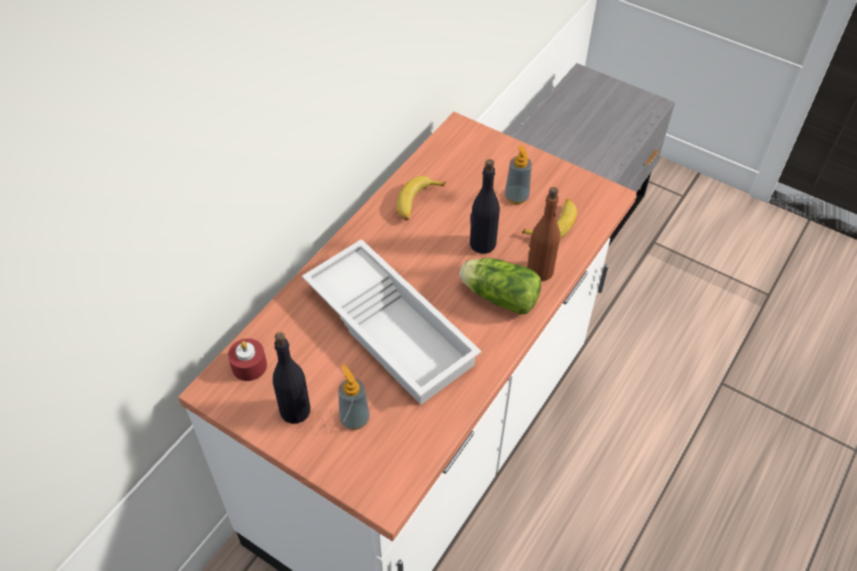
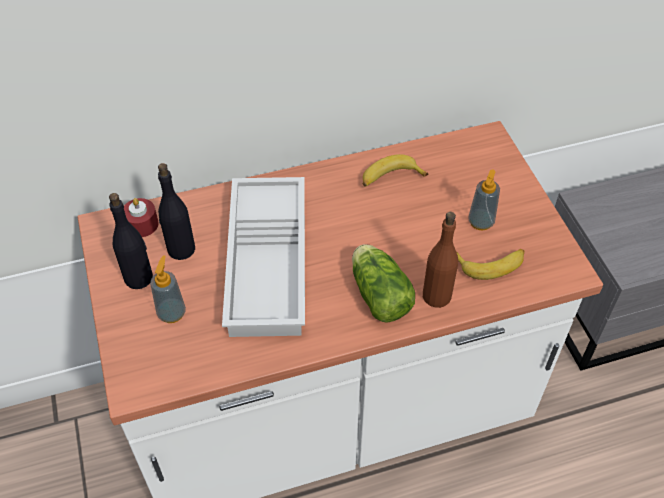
camera: 40 degrees right, 0 degrees up
black bottle [470,159,500,254] -> black bottle moved to [158,163,195,260]

